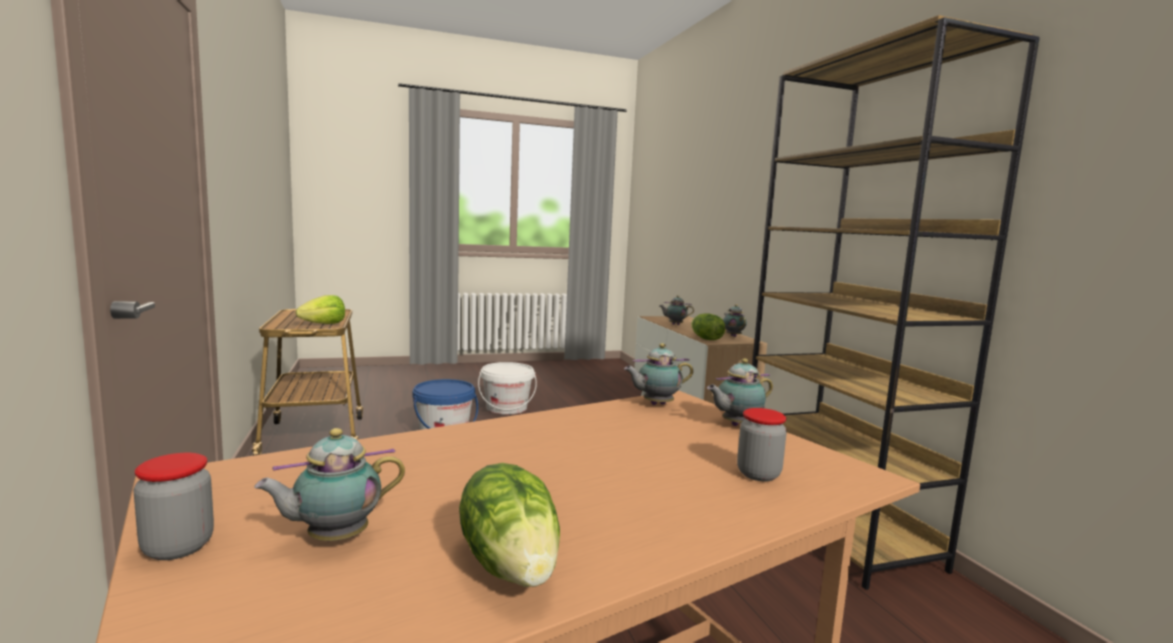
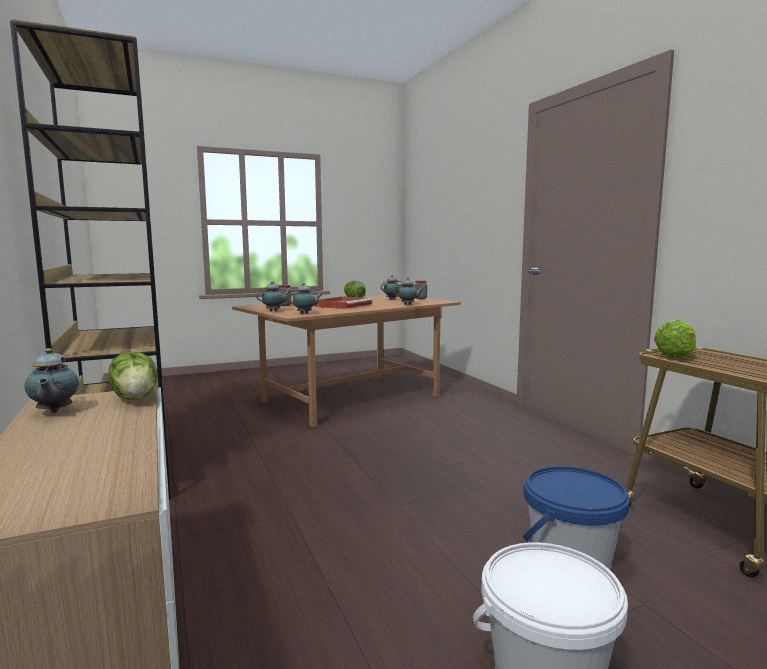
camera: 175 degrees right, 0 degrees up
teapot [659,295,694,325] -> teapot moved to [393,278,424,305]
none -> red tray [315,296,373,309]

